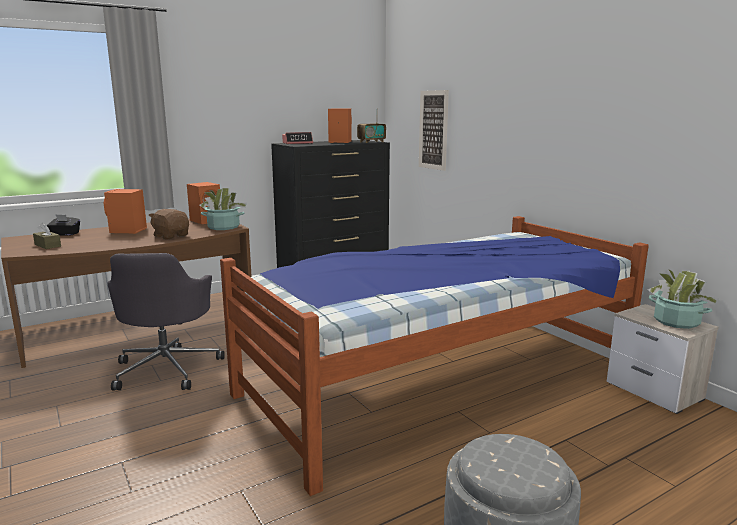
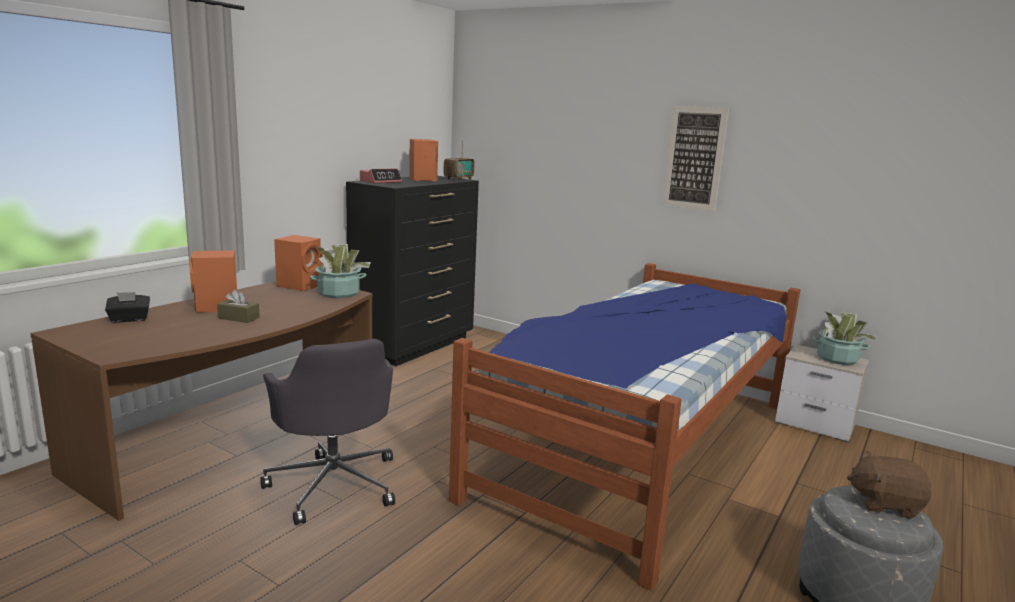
camera: 25 degrees left, 0 degrees up
brown tissue box [33,223,61,249] -> brown tissue box moved to [217,290,260,323]
brown plush toy [148,209,189,240] -> brown plush toy moved to [847,451,931,519]
picture [419,90,449,171] -> picture moved to [662,106,729,211]

